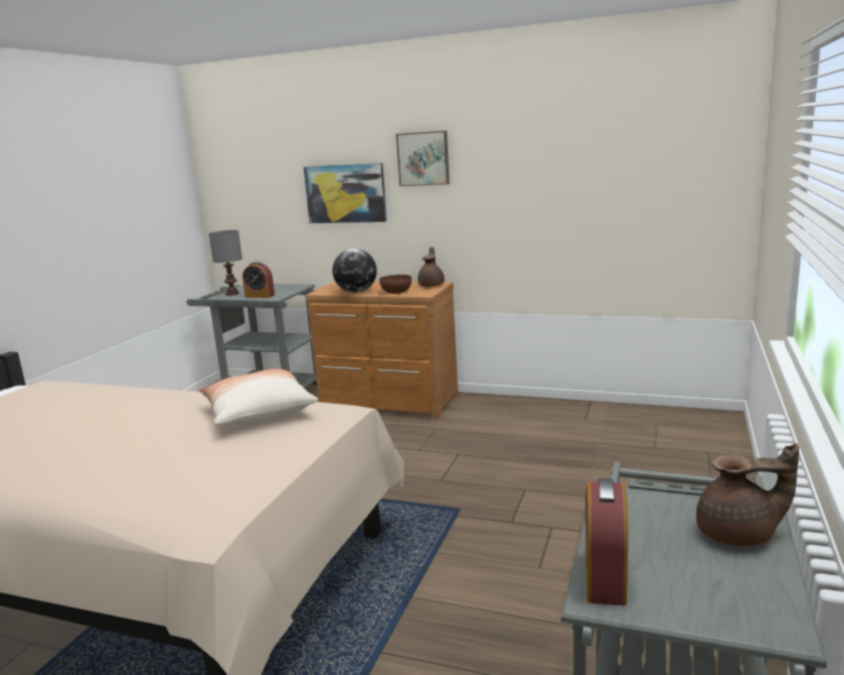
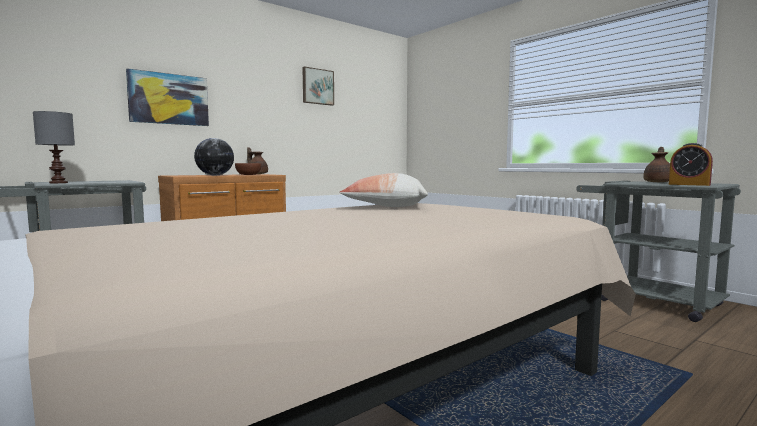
camera: 60 degrees left, 10 degrees down
alarm clock [243,262,275,298] -> none
picture [396,131,450,186] -> picture moved to [302,66,334,105]

